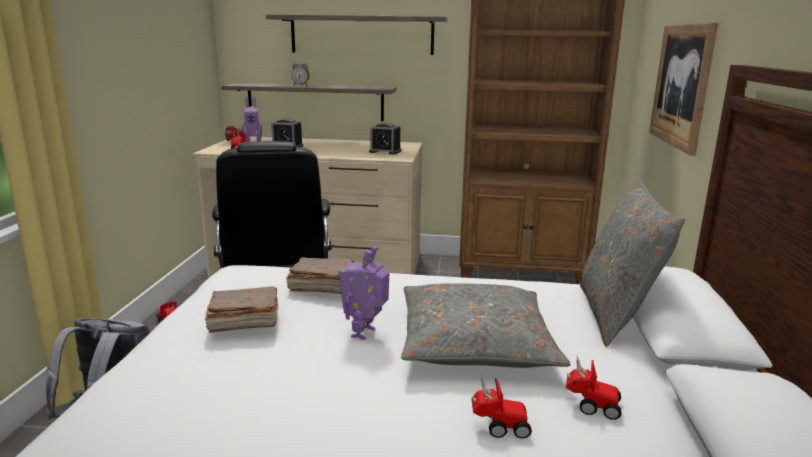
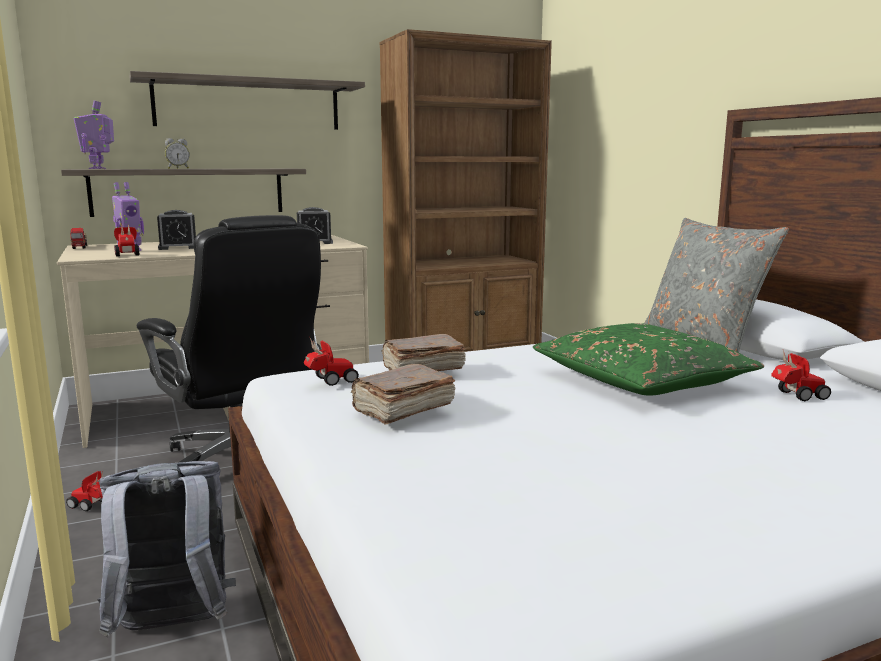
camera: 30 degrees left, 5 degrees down
toy robot [339,246,390,340] -> toy robot moved to [74,101,114,169]
grey pillow [401,283,571,368] -> green pillow [533,323,764,395]
toy car [471,375,532,439] -> toy car moved to [304,338,359,386]
picture [649,23,718,156] -> none

